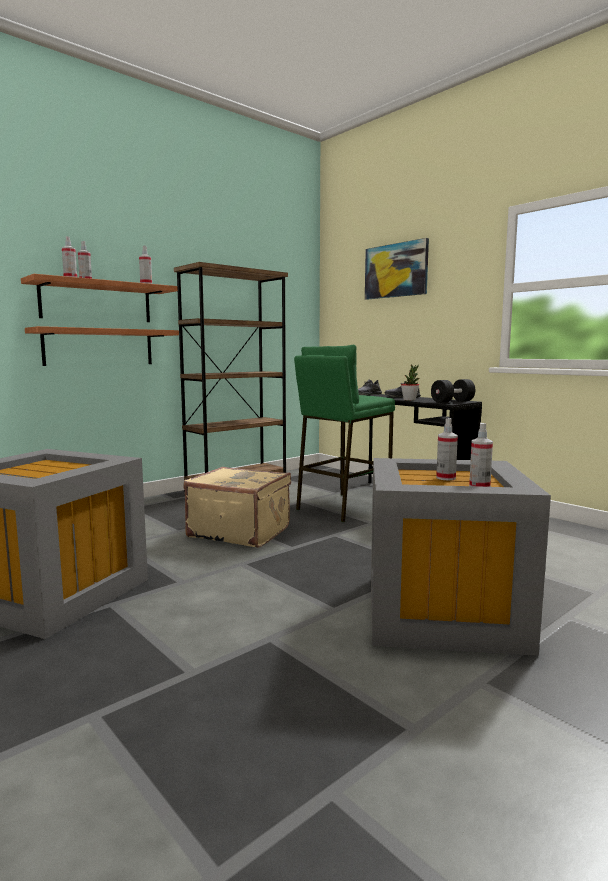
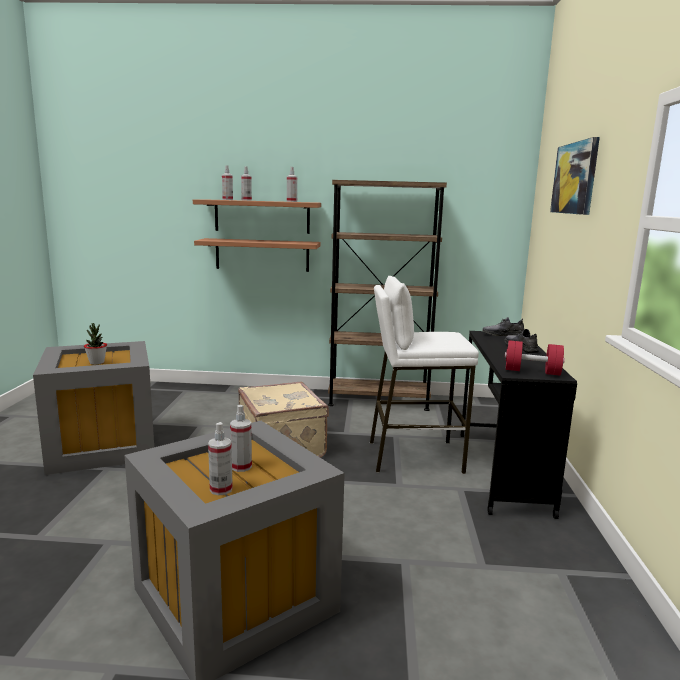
camera: 45 degrees right, 5 degrees up
green stool [294,345,395,522] -> white stool [370,276,479,474]
potted plant [401,364,420,401] -> potted plant moved to [84,323,107,365]
black dumbbell [431,379,475,403] -> red dumbbell [505,340,565,376]

